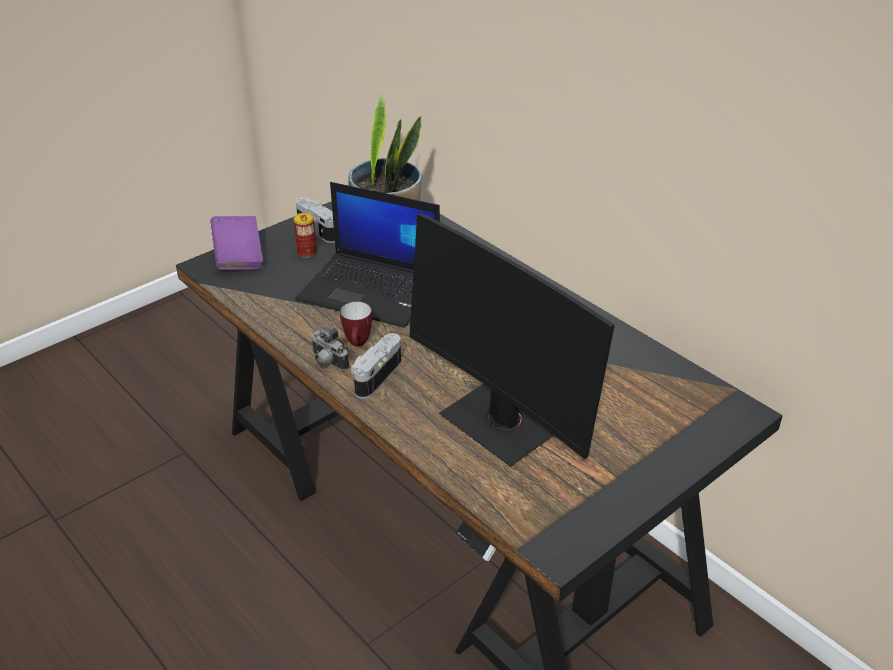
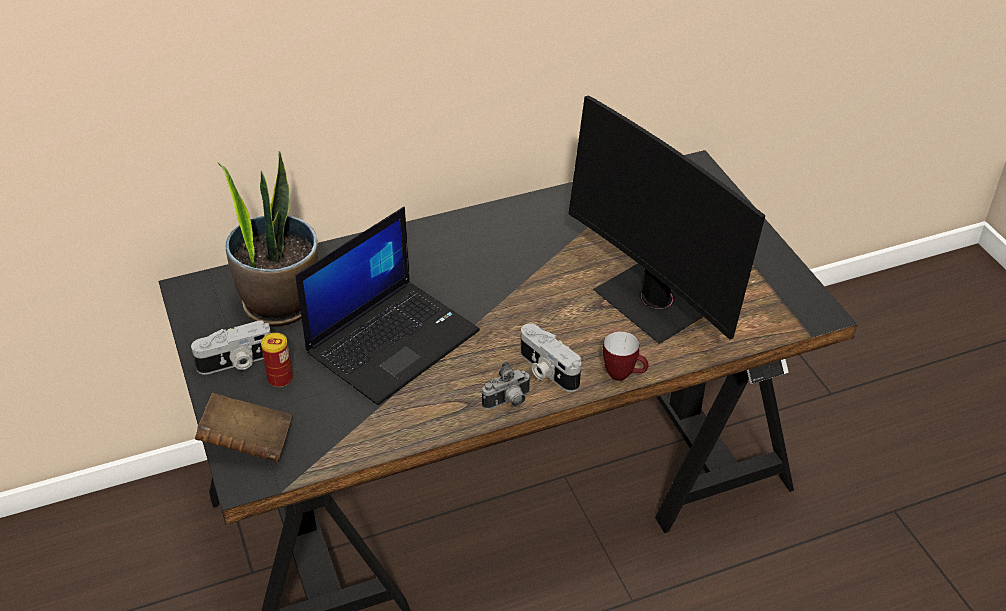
camera: 70 degrees left, 5 degrees up
purple book [210,216,263,270] -> brown book [195,393,292,462]
mug [340,302,372,346] -> mug moved to [603,331,649,381]
monitor [409,213,615,467] -> monitor turned 75 degrees clockwise [568,95,766,344]

